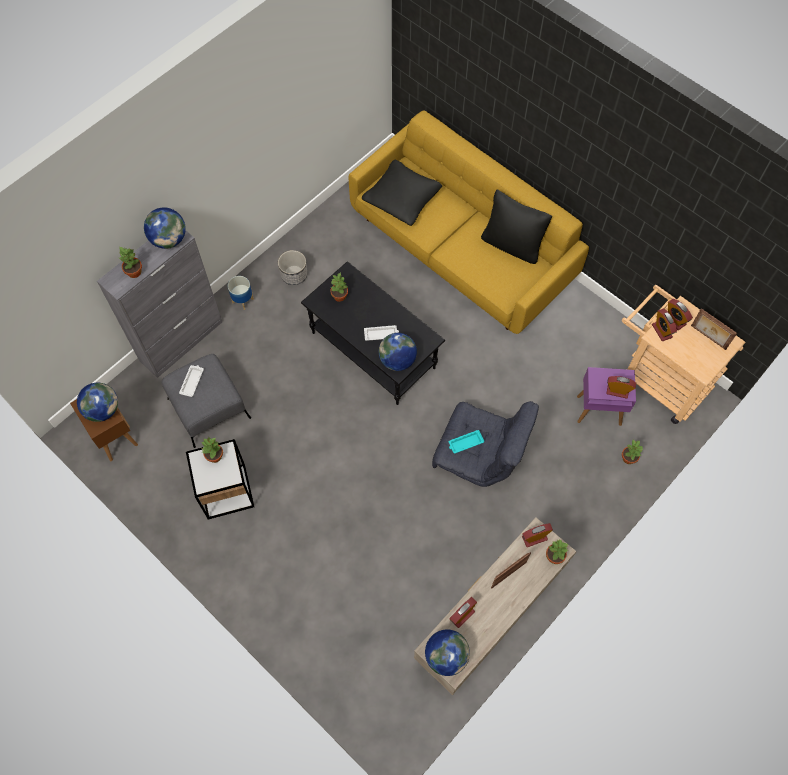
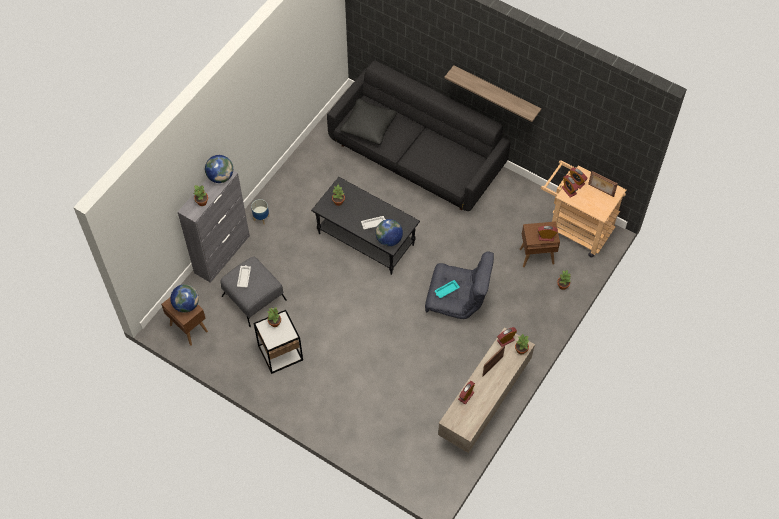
camera: 10 degrees left, 5 degrees down
planter [278,250,307,285] -> none
yellow sofa [349,110,589,334] -> black sofa [327,60,510,211]
globe [425,629,470,676] -> none
black pillow [481,190,552,264] -> none
purple side table [577,367,636,426] -> brown side table [520,221,560,267]
none -> shelf [444,65,541,122]

